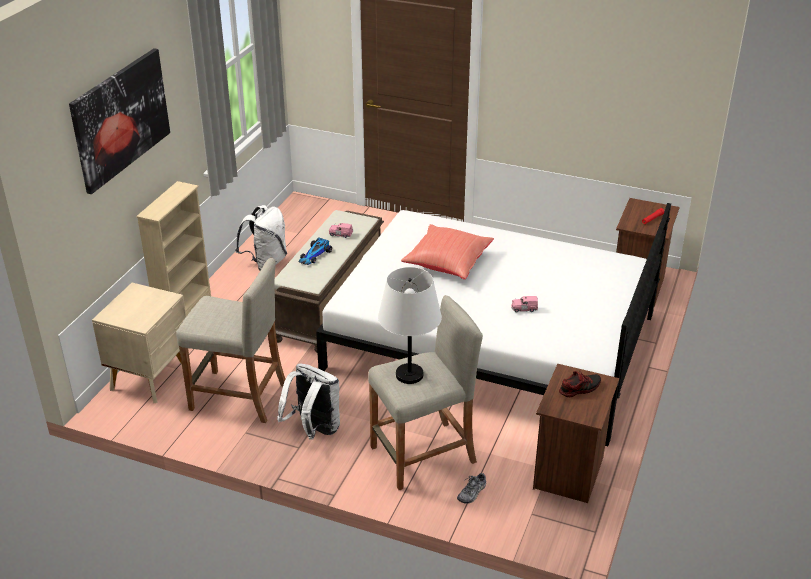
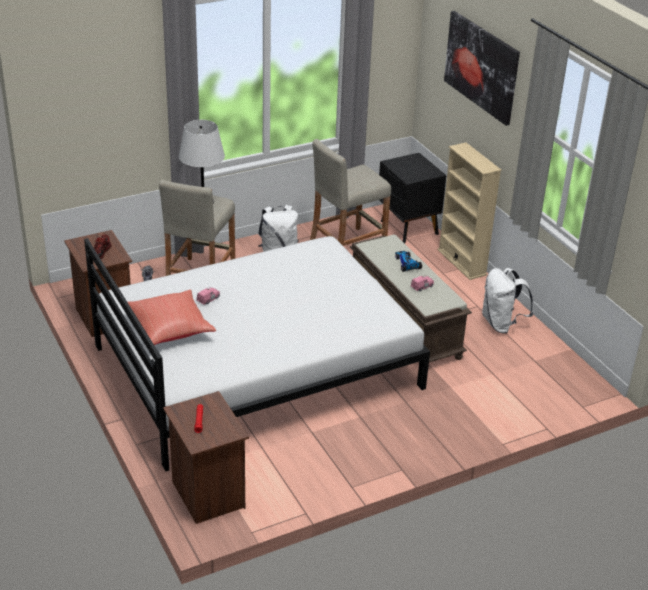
camera: 130 degrees right, 0 degrees up
beige nightstand [92,283,186,403] -> black nightstand [379,153,446,243]
red pillow [401,224,494,279] -> red pillow moved to [128,290,216,345]

